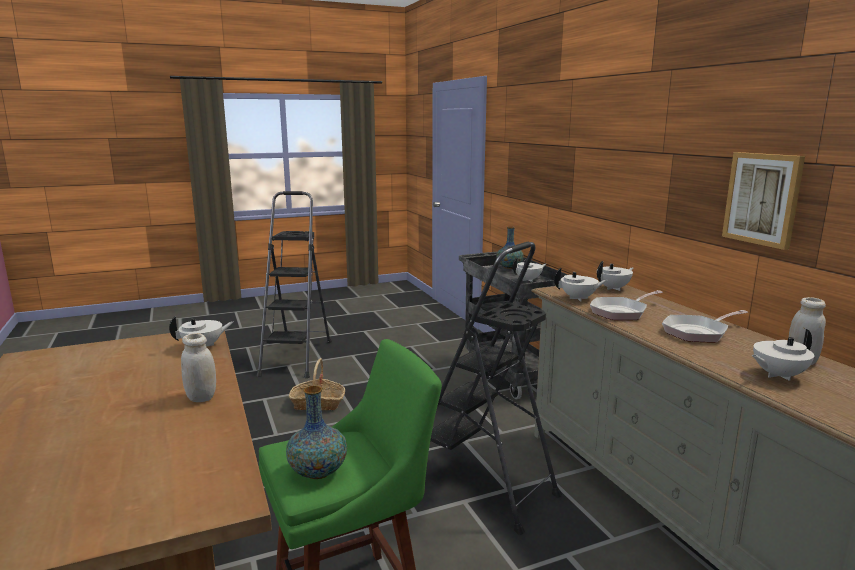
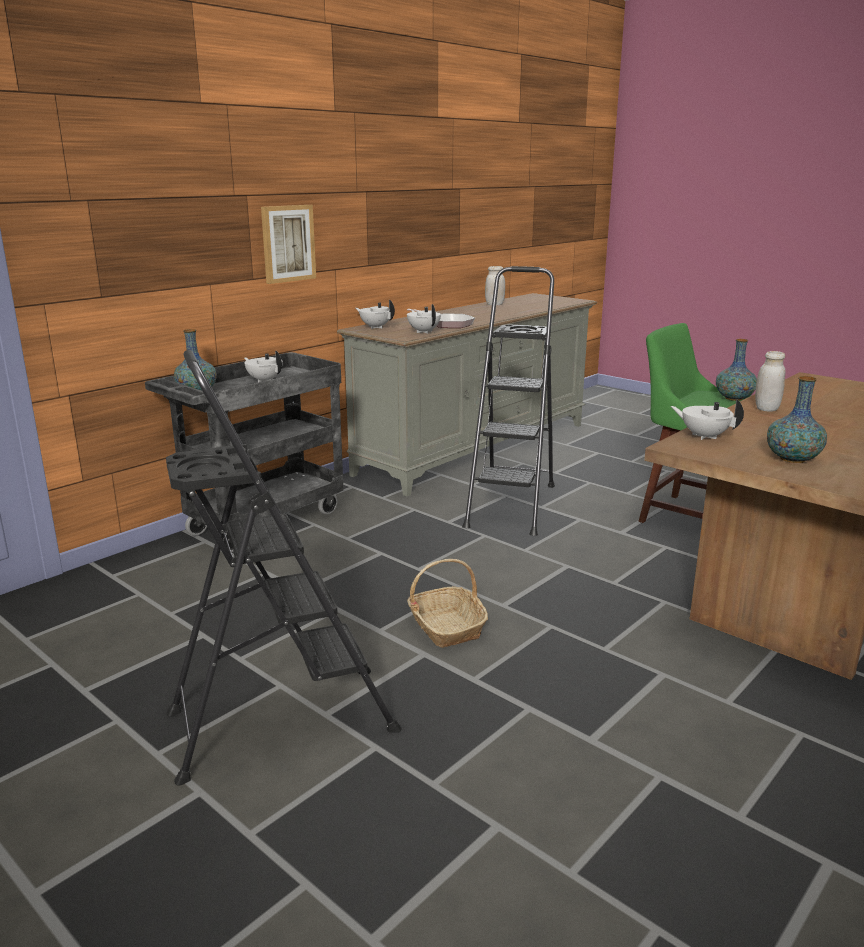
camera: 115 degrees left, 5 degrees up
frying pan [662,310,748,343] -> none
picture [722,152,805,250] -> picture moved to [261,205,316,284]
white teapot [752,329,814,381] -> none
none -> vase [767,376,827,463]

